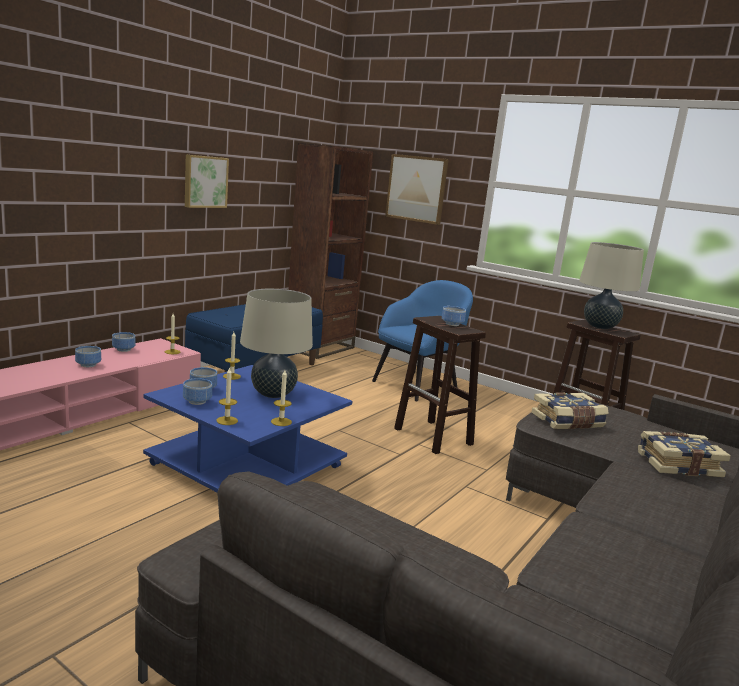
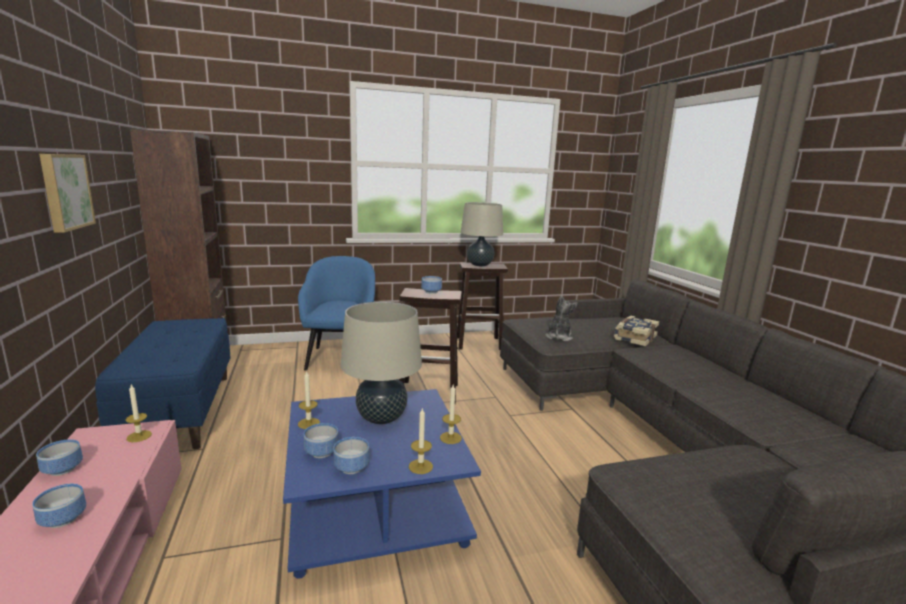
camera: 50 degrees left, 0 degrees up
picture [385,154,449,225] -> none
book [532,392,608,429] -> plush toy [546,295,578,342]

